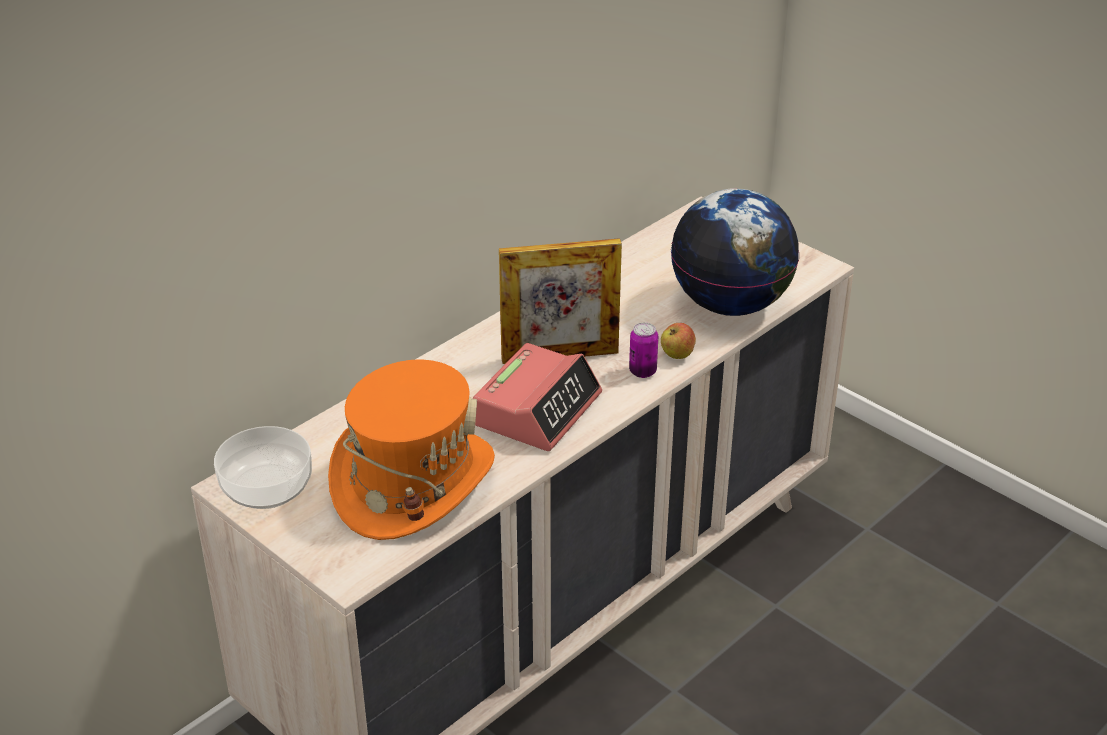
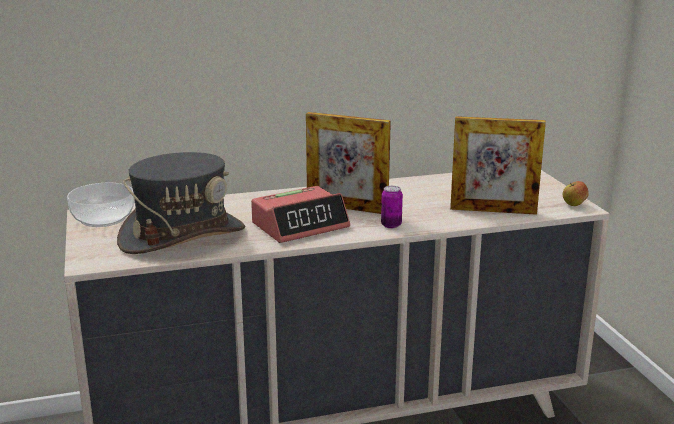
camera: 30 degrees right, 15 degrees down
orange hat [328,359,495,540] -> grey hat [117,152,245,254]
apple [661,323,696,359] -> apple moved to [563,181,589,206]
globe [671,188,799,316] -> picture frame [450,116,546,215]

